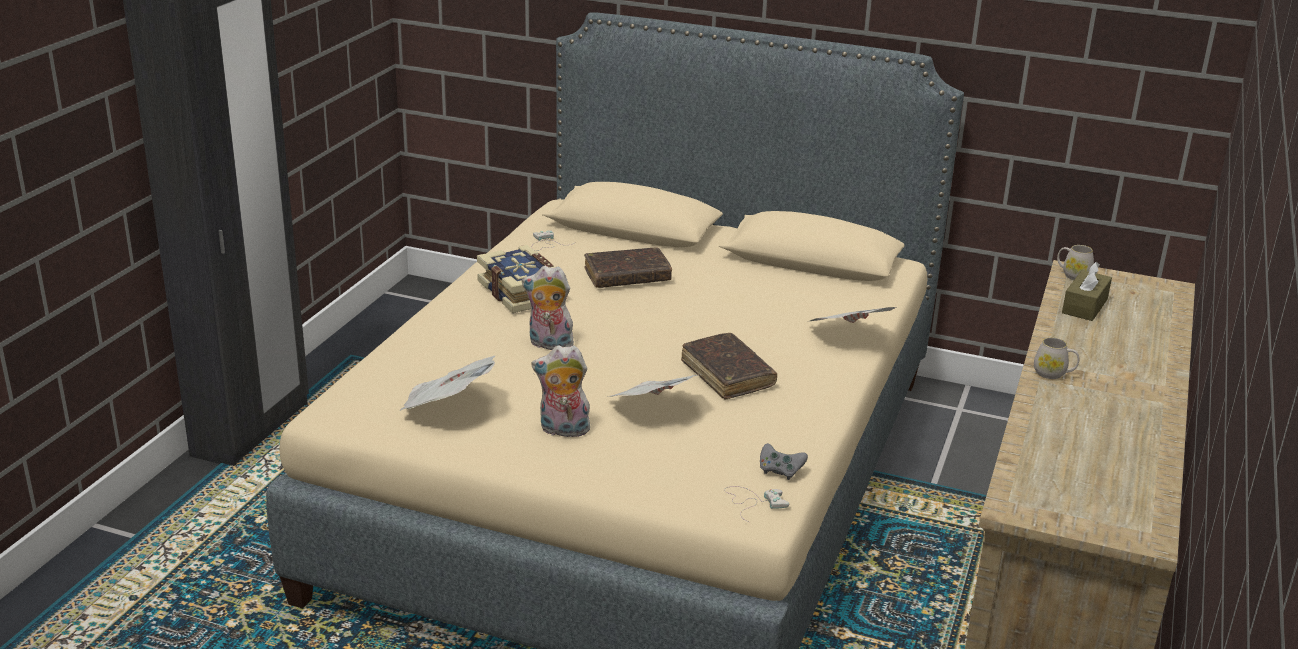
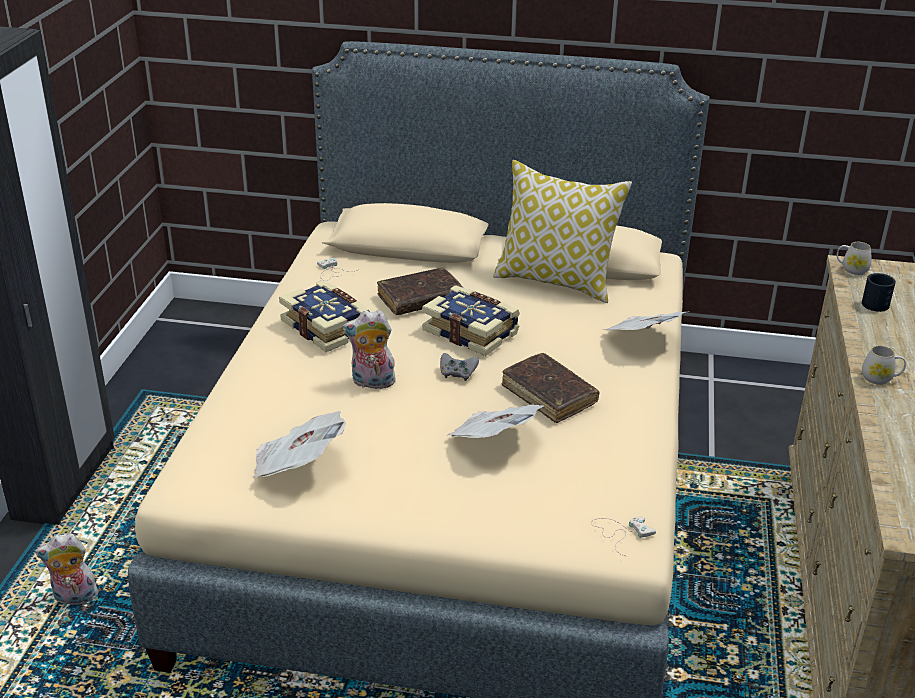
camera: 10 degrees left, 5 degrees up
plush toy [531,345,592,437] -> plush toy moved to [35,533,100,605]
grey game controller [760,443,808,480] -> grey game controller moved to [440,353,479,381]
brown tissue box [1062,262,1112,321] -> black mug [862,273,896,312]
none -> book [422,285,520,356]
none -> pillow [493,160,632,303]

